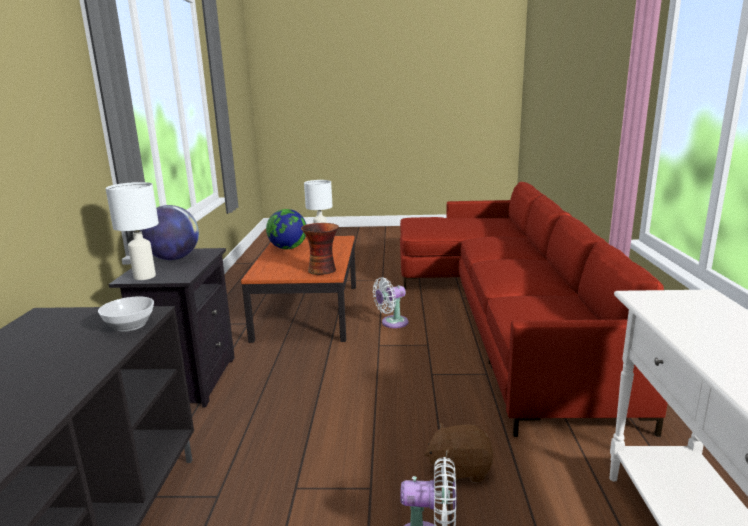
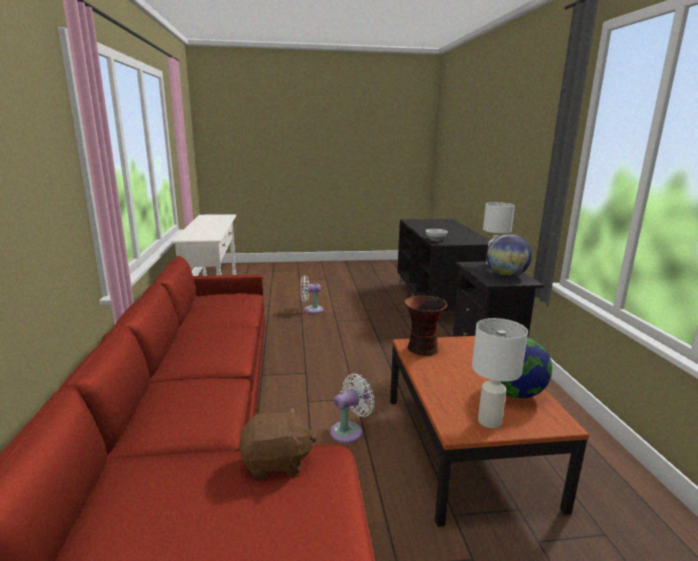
camera: 170 degrees right, 0 degrees up
brown plush toy [424,423,493,483] -> brown plush toy moved to [238,408,317,479]

